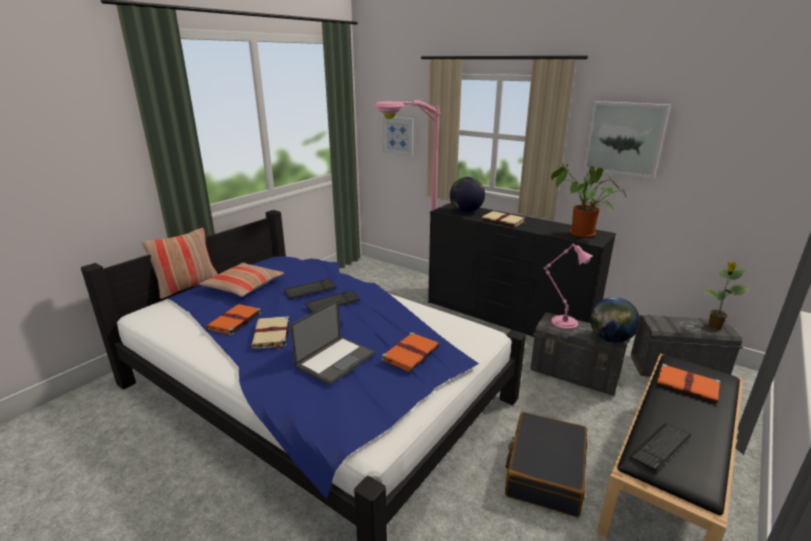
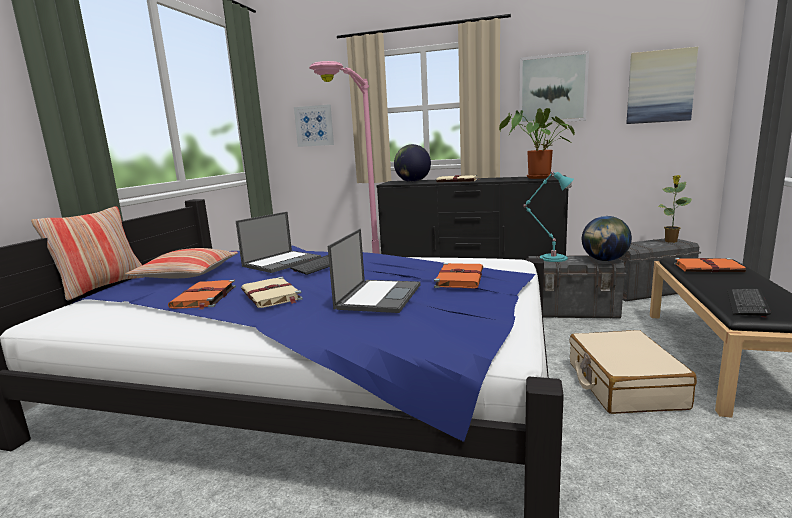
camera: 20 degrees left, 10 degrees down
keyboard [284,279,337,299] -> laptop [236,212,321,273]
black suitcase [505,412,587,517] -> beige suitcase [569,330,697,414]
pink table lamp [543,244,592,329] -> turquoise table lamp [523,171,574,262]
none -> picture [626,47,698,124]

